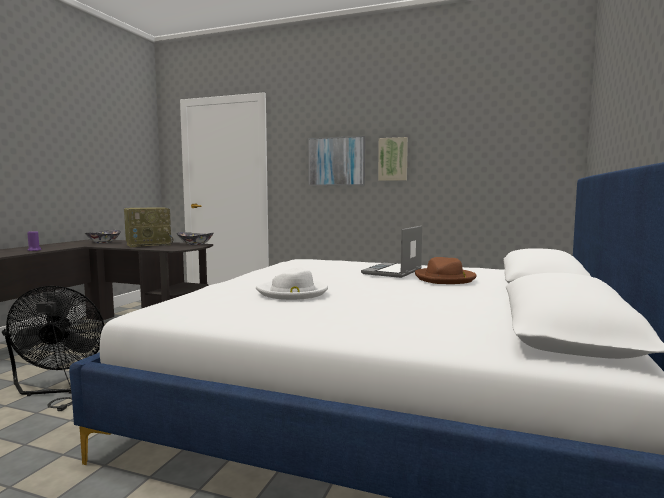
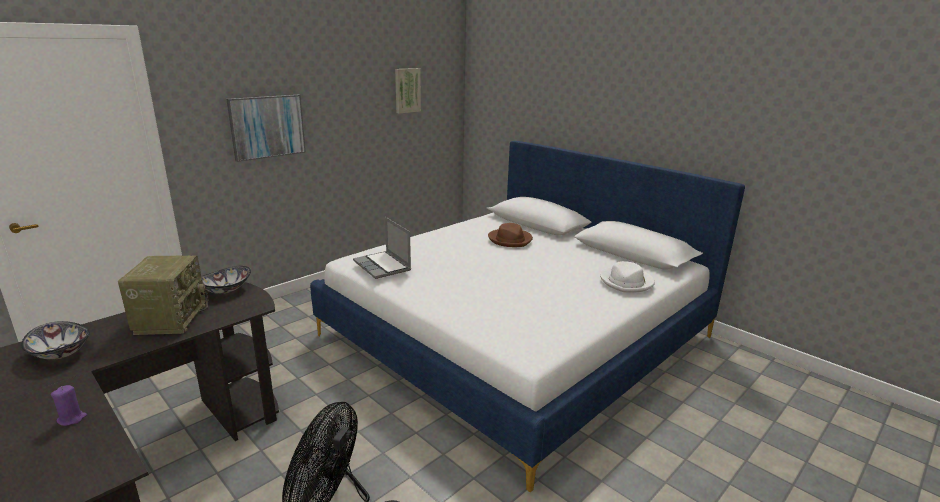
camera: 65 degrees left, 15 degrees up
white hat [256,267,328,300] -> white hat moved to [600,261,655,293]
laptop [361,226,422,278] -> laptop moved to [353,217,411,279]
picture [378,137,408,181] -> picture moved to [395,68,421,114]

